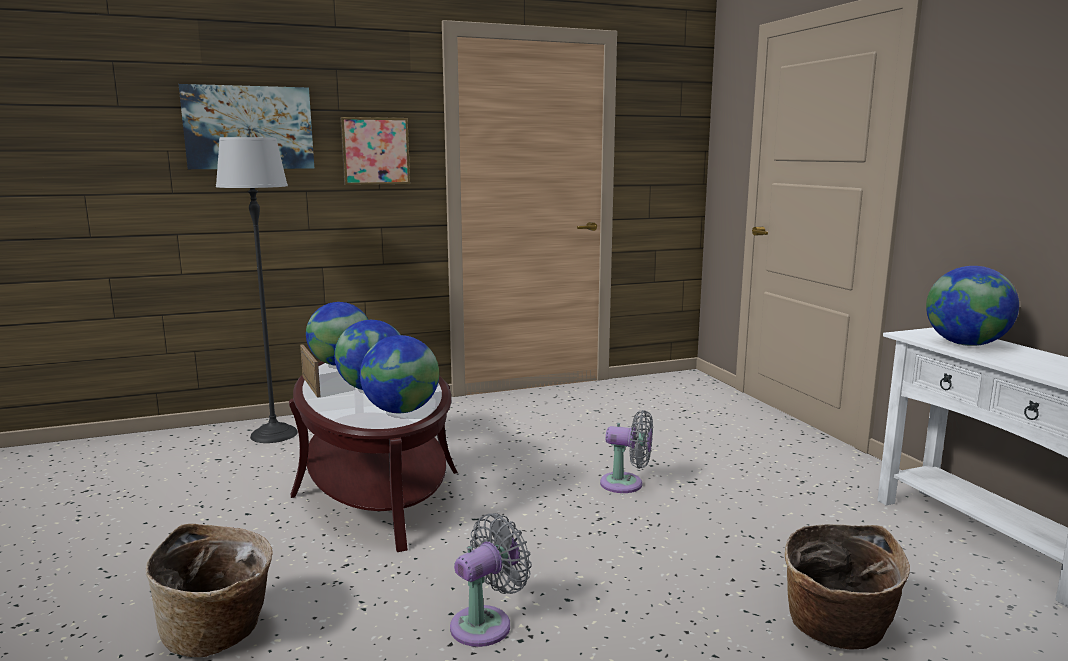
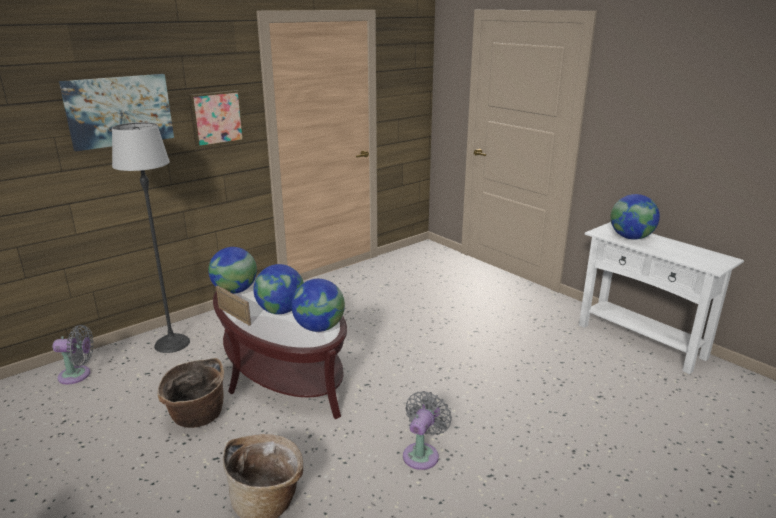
camera: 20 degrees left, 10 degrees up
grey fan [600,410,653,493] -> grey fan moved to [52,325,94,384]
basket [785,524,910,650] -> basket moved to [157,358,224,428]

